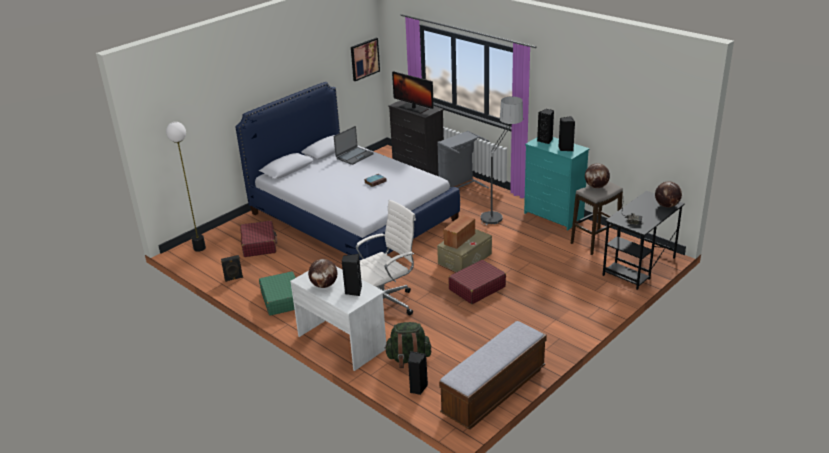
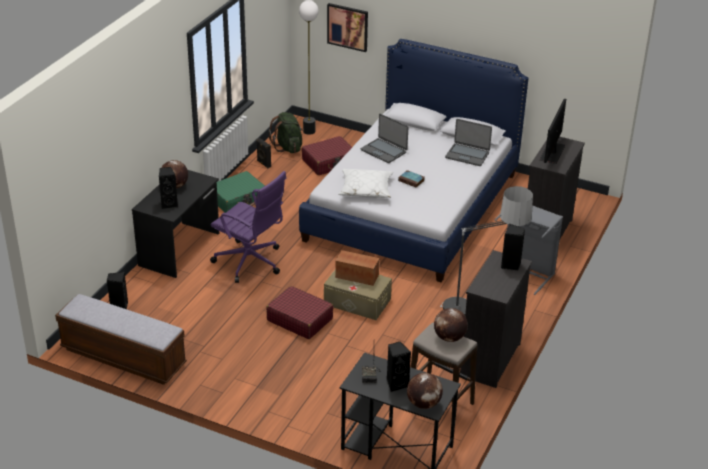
camera: 70 degrees right, 5 degrees up
white desk [290,266,386,371] -> black desk [132,170,220,278]
picture [351,38,380,81] -> picture moved to [327,3,368,52]
white office chair [356,200,416,315] -> purple office chair [210,171,287,283]
green backpack [384,322,431,368] -> green backpack moved to [269,112,304,153]
turquoise dresser [524,137,590,230] -> black dresser [460,250,532,388]
black speaker [559,116,575,151] -> black speaker moved to [387,342,411,392]
none -> white pillow [338,169,393,198]
none -> laptop [361,114,408,163]

